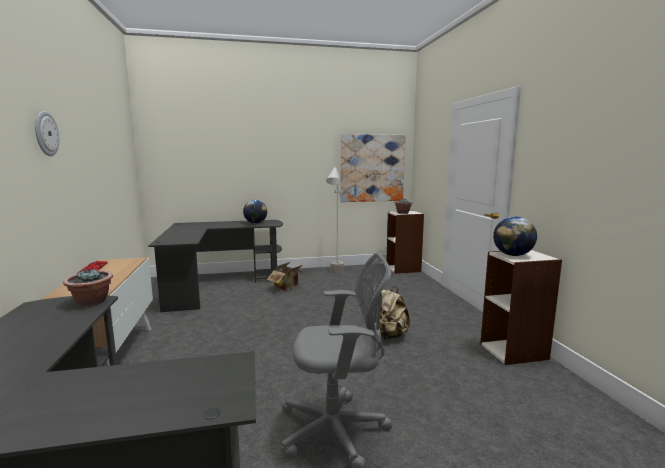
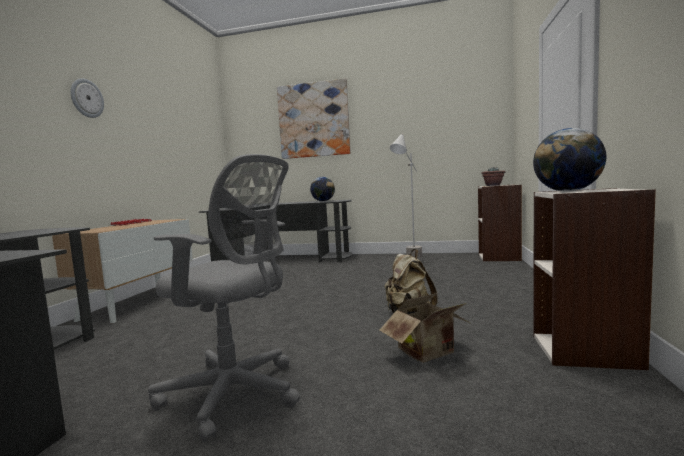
camera: 25 degrees right, 5 degrees down
potted plant [63,269,113,306] -> none
cardboard box [267,262,305,291] -> cardboard box moved to [379,293,470,363]
picture [340,134,405,202] -> picture moved to [277,78,351,159]

